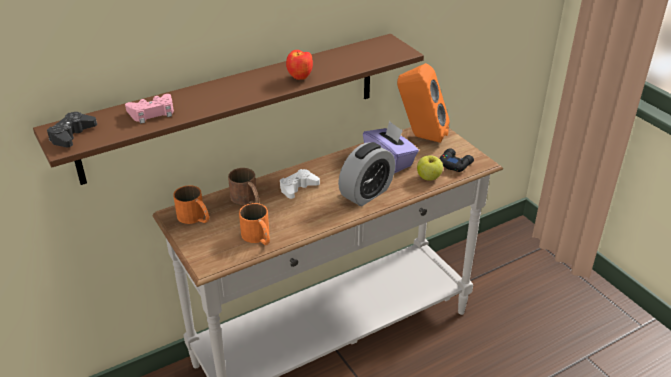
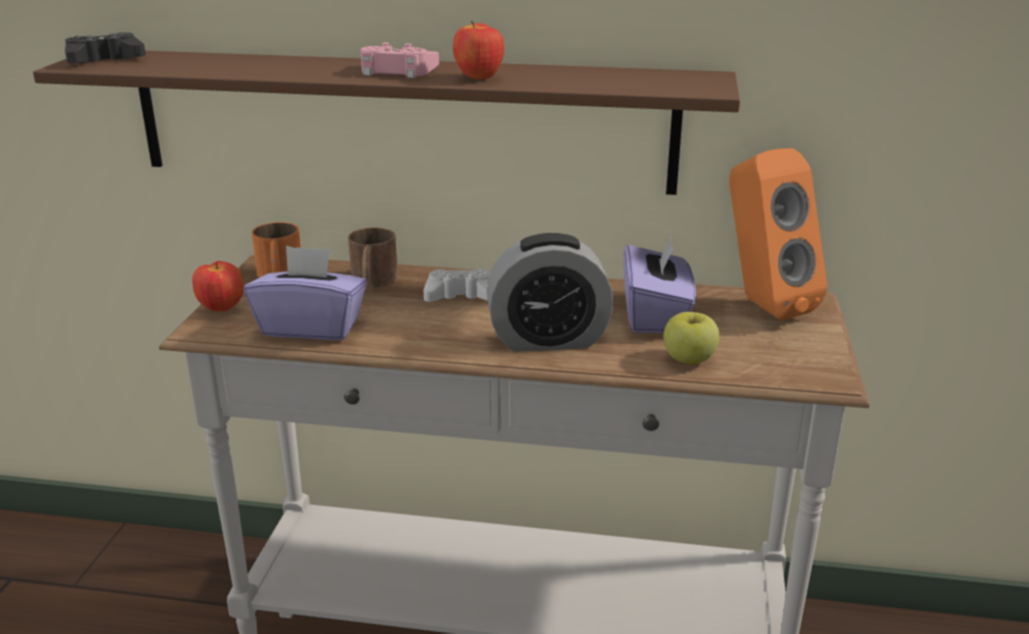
camera: 40 degrees right, 10 degrees down
pink game controller [125,94,174,124] -> pink game controller moved to [360,42,439,78]
orange mug [239,203,270,245] -> purple tissue box [244,246,367,340]
black game controller [439,148,474,172] -> none
none -> apple [192,261,244,312]

